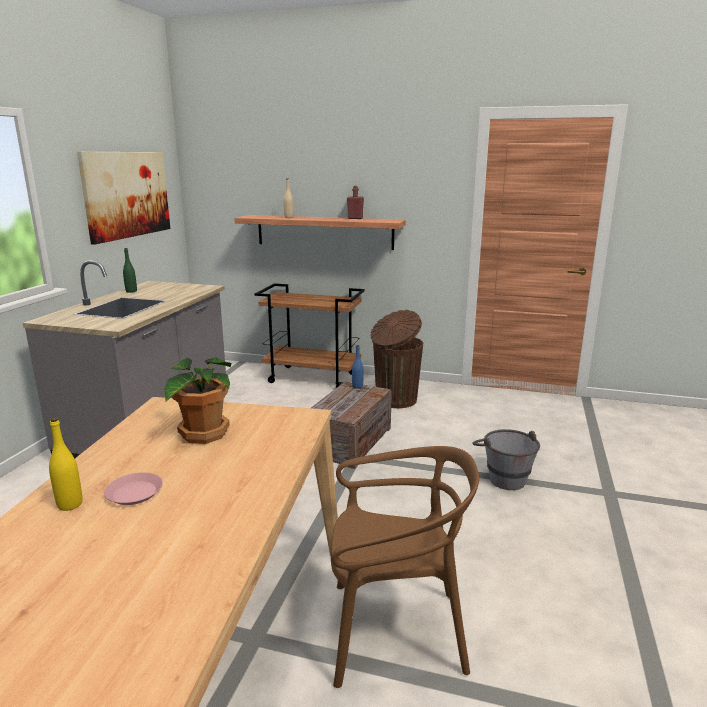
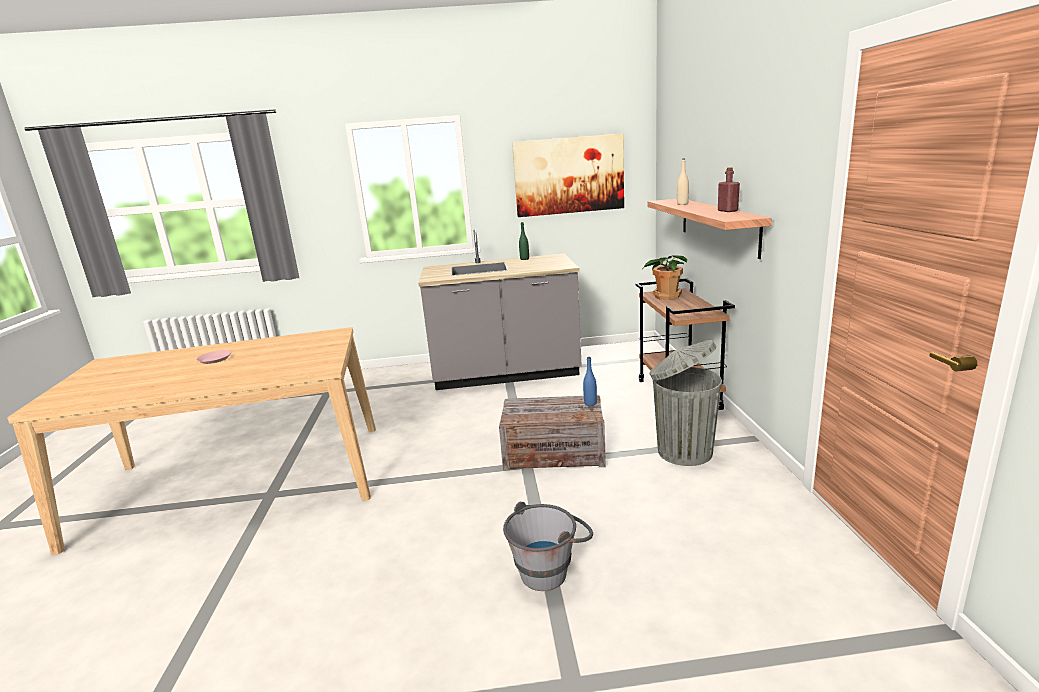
camera: 70 degrees right, 0 degrees up
yellow bottle [49,418,83,511] -> none
potted plant [164,357,231,444] -> potted plant moved to [643,255,687,300]
brown chair [331,446,479,688] -> none
brown trash can [370,310,423,408] -> grey trash can [650,340,722,466]

